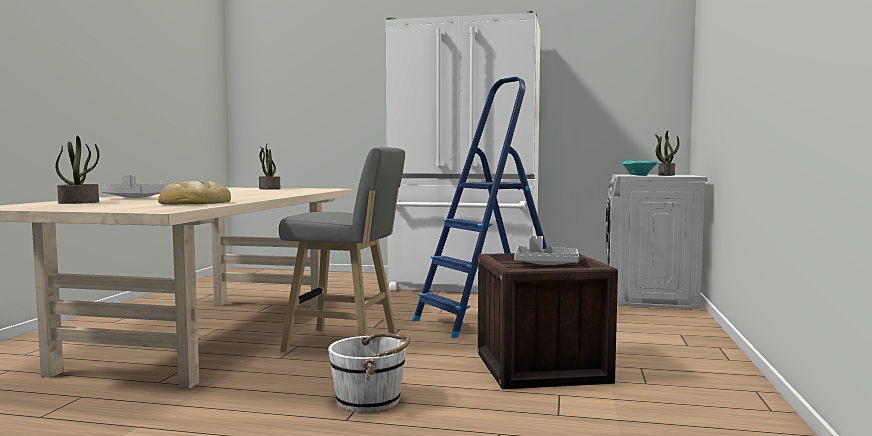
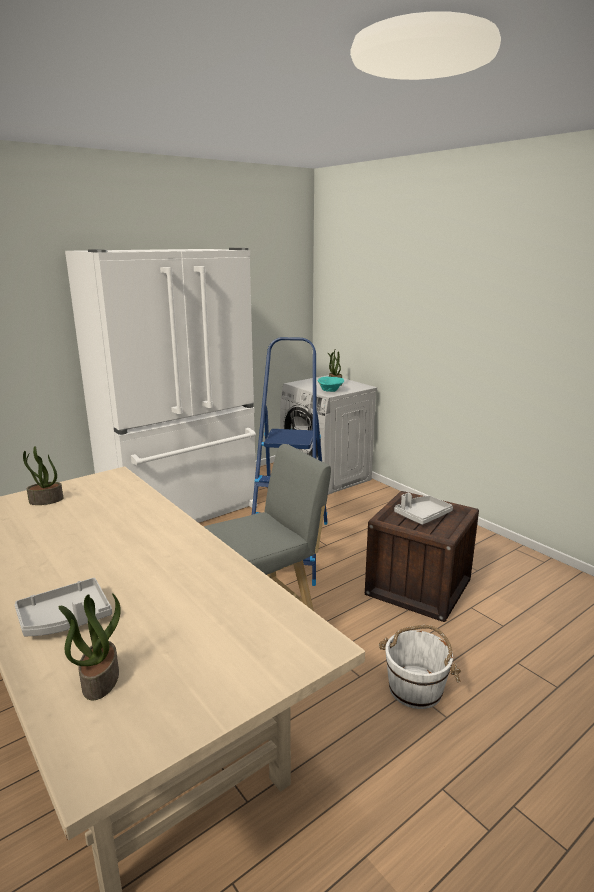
camera: 50 degrees left, 15 degrees up
bread [158,181,231,205] -> none

